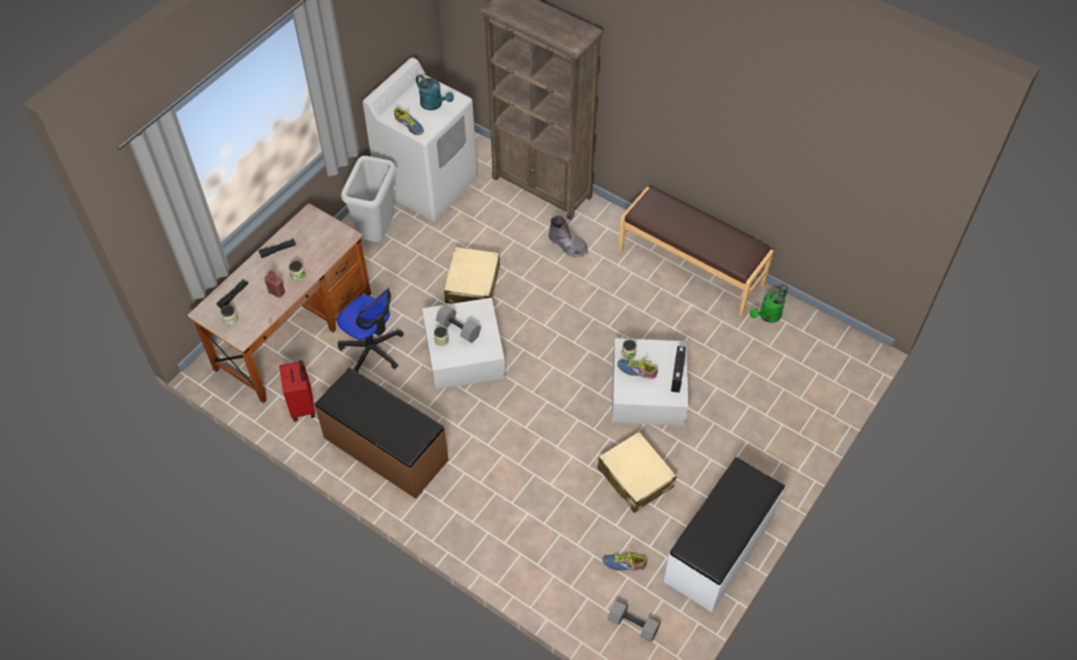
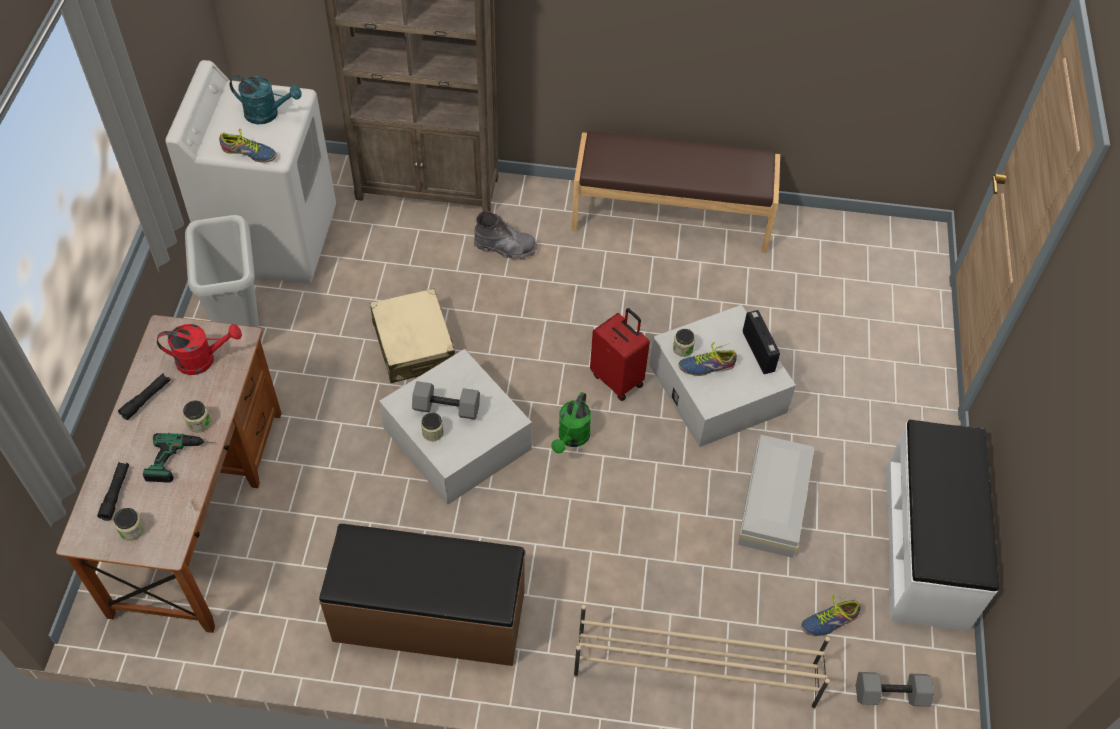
camera: 30 degrees left, 0 degrees up
red bottle [265,271,285,298] -> power drill [143,433,215,483]
red suitcase [279,360,315,421] -> red suitcase moved to [590,308,650,401]
office chair [337,288,404,373] -> none
beige suitcase [597,432,677,513] -> white storage box [738,435,814,558]
green watering can [750,288,787,323] -> green watering can moved to [551,392,591,453]
none -> red watering can [157,324,242,375]
none -> beige shoe rack [573,605,830,710]

